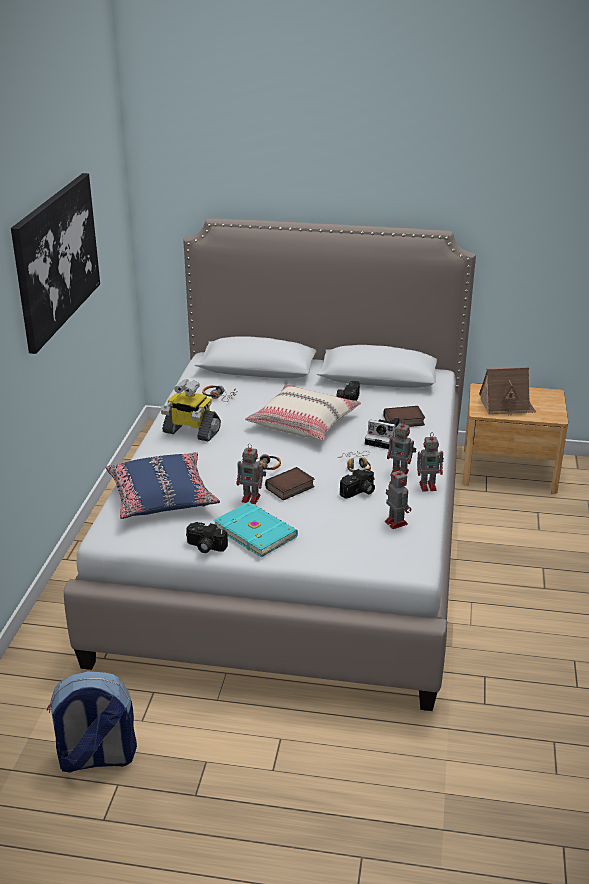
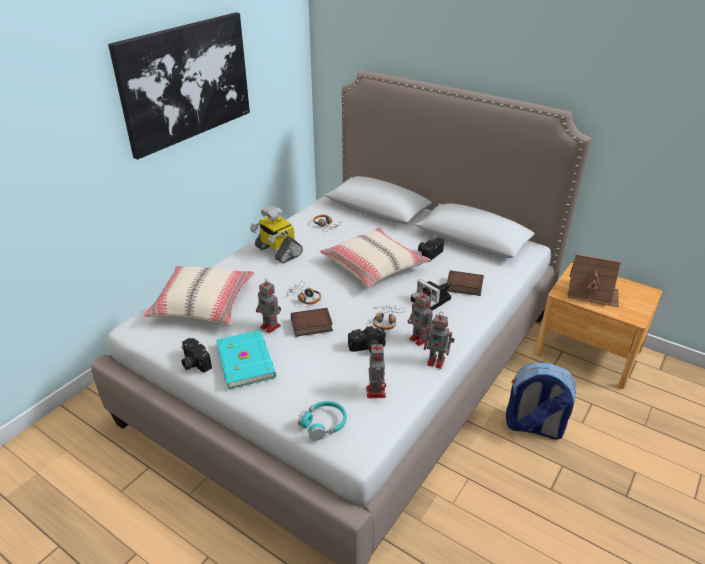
camera: 25 degrees right, 5 degrees up
backpack [47,671,137,773] -> backpack moved to [506,363,576,440]
blue pillow [105,452,220,519] -> beige pillow [144,266,255,325]
none -> turquoise headphones [298,401,347,440]

